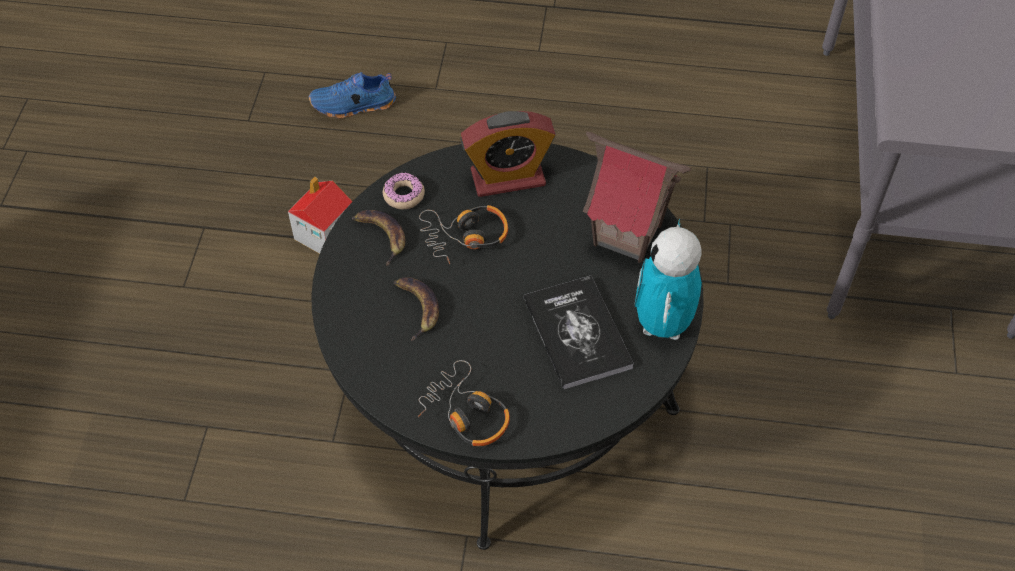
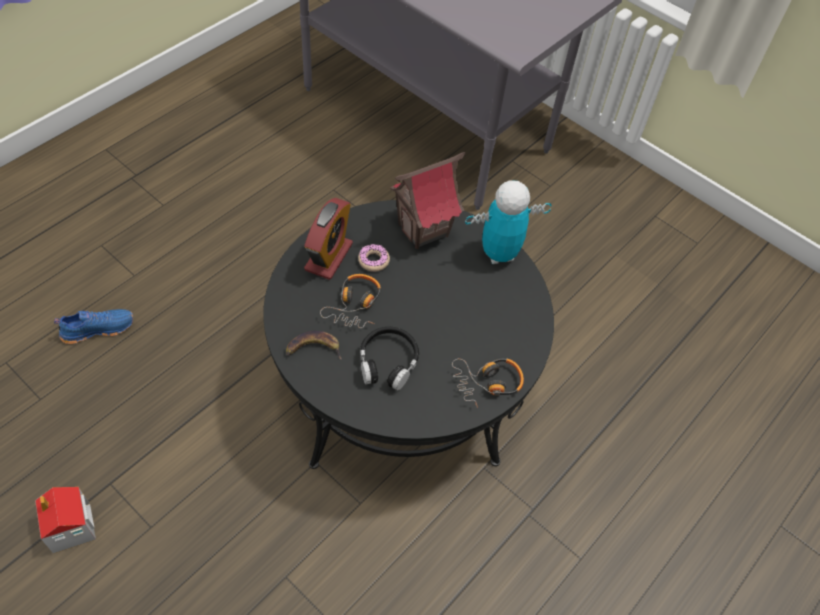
camera: 60 degrees left, 0 degrees up
toy house [288,177,353,254] -> toy house moved to [35,487,96,554]
blue shoe [309,72,396,119] -> blue shoe turned 135 degrees counterclockwise [54,309,133,344]
donut [383,172,425,209] -> donut moved to [358,244,390,272]
banana [394,277,439,341] -> black headphones [360,327,419,391]
book [524,276,634,390] -> none
toy robot [634,219,702,340] -> toy robot turned 120 degrees clockwise [465,180,552,264]

